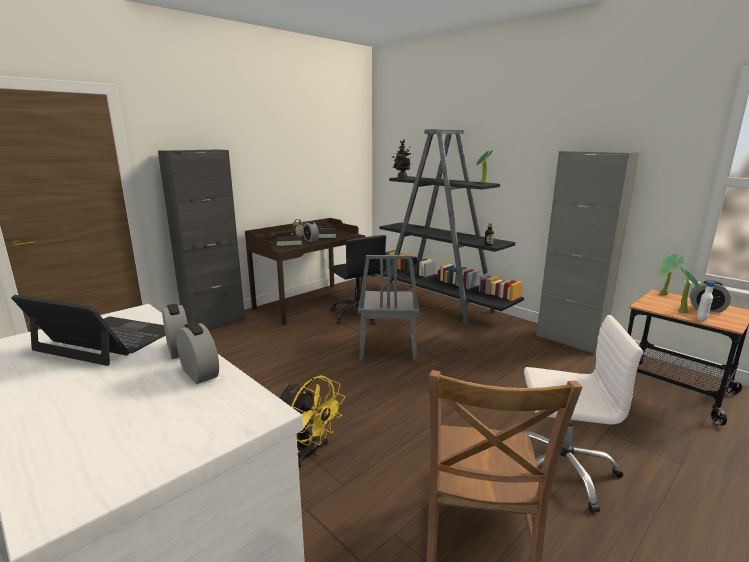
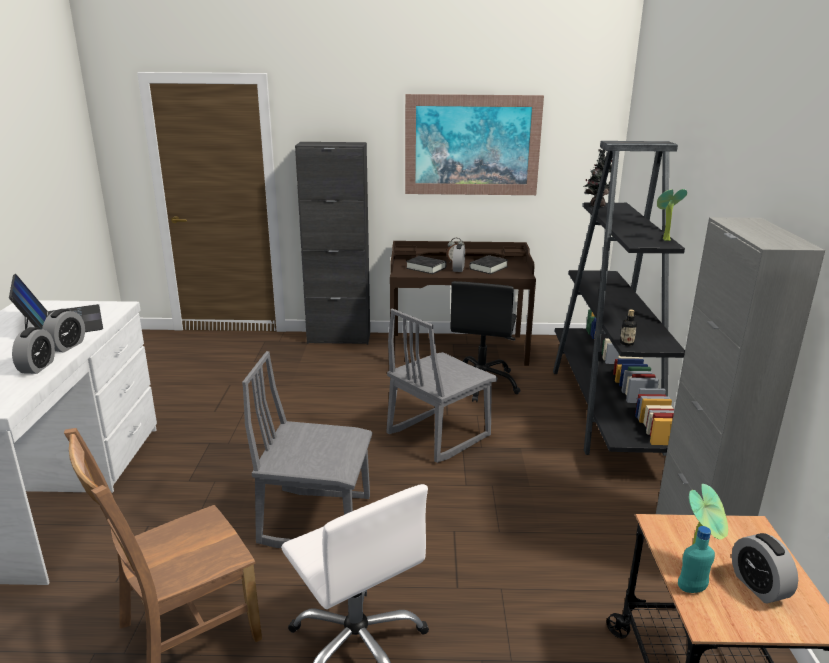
camera: 45 degrees right, 5 degrees up
yellow fan [280,375,345,468] -> none
potted plant [658,254,684,295] -> none
white bottle [697,281,715,321] -> turquoise bottle [678,526,715,593]
none -> grey chair [242,351,373,548]
none -> picture [405,94,544,195]

